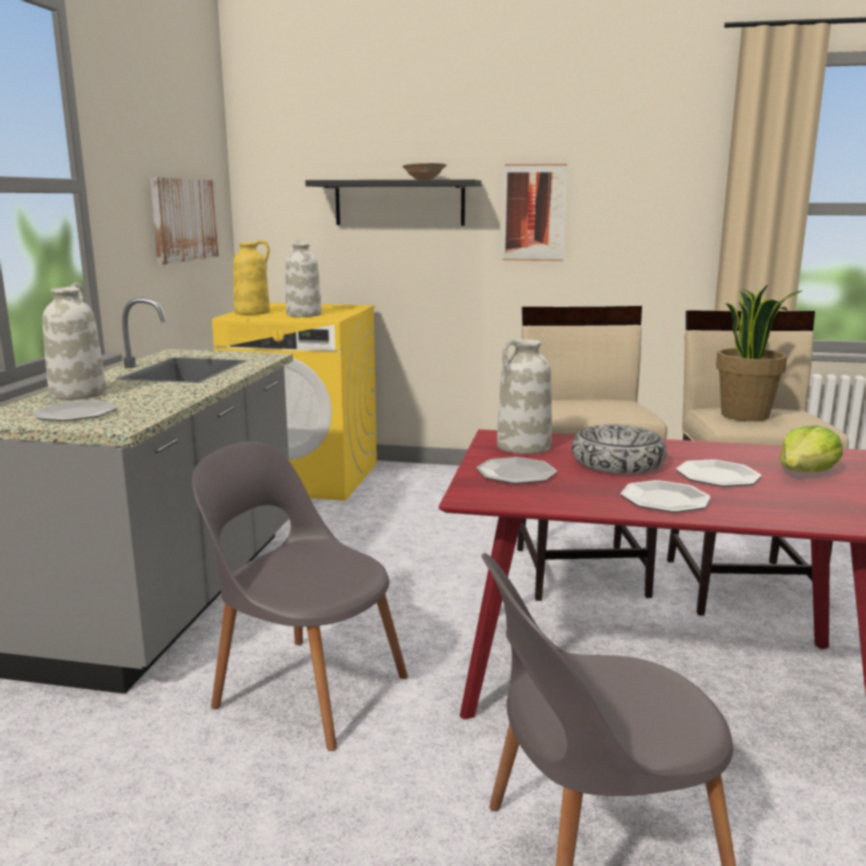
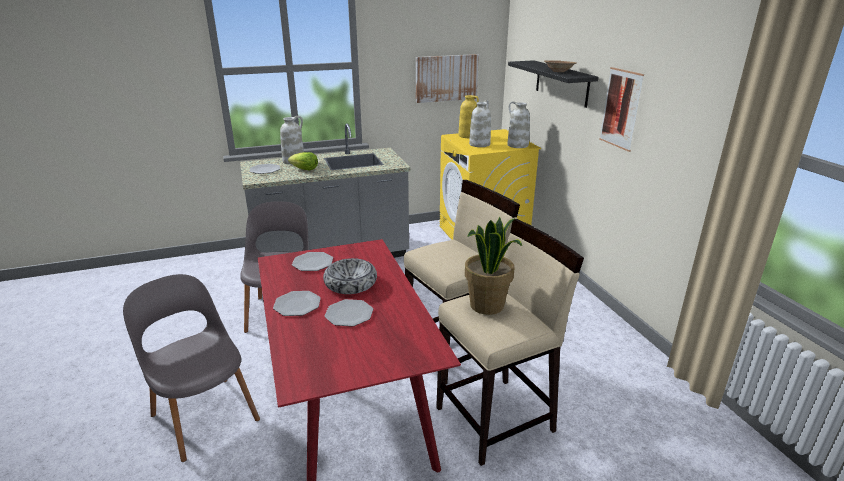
camera: 60 degrees right, 10 degrees up
white vase [497,339,552,454] -> white vase moved to [507,101,530,148]
lettuce [779,425,843,473] -> lettuce moved to [288,152,318,171]

